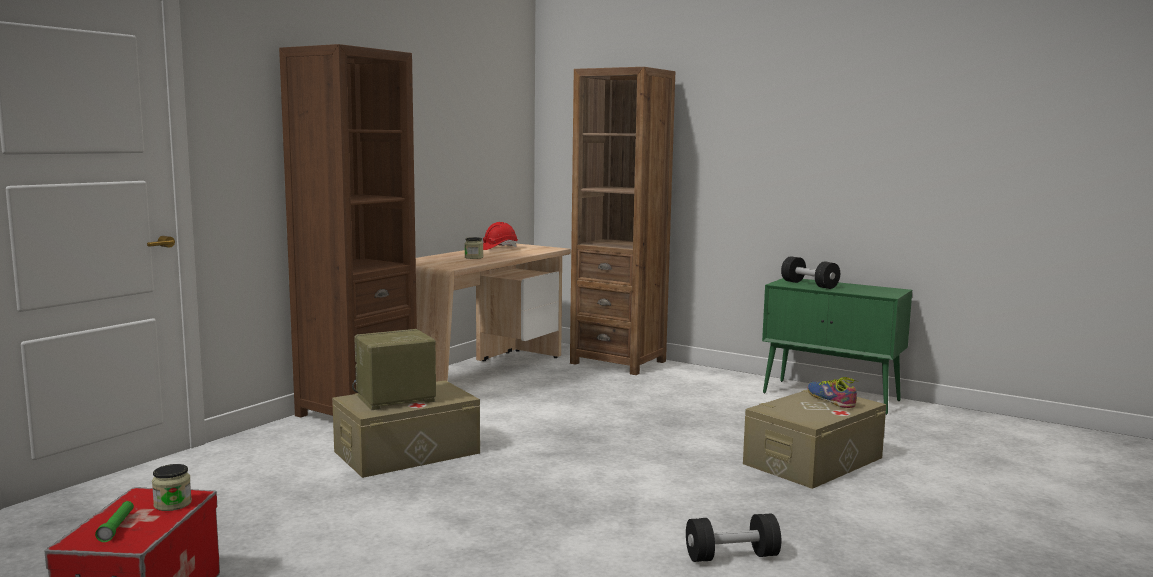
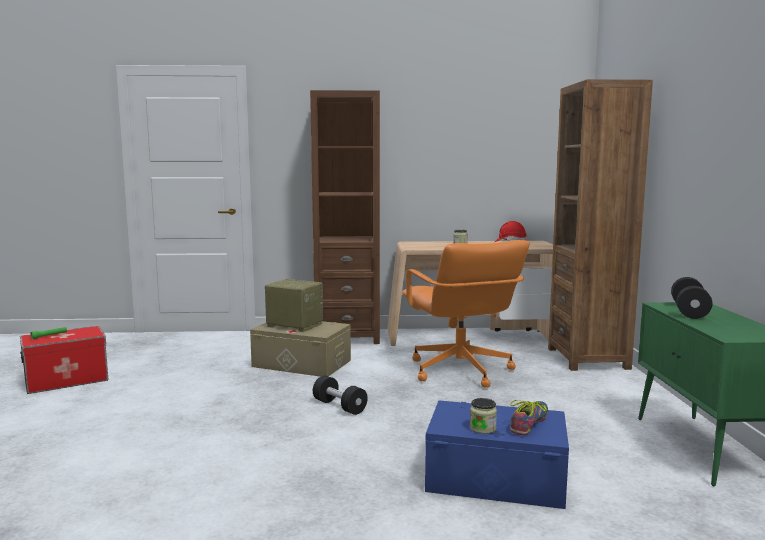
camera: 55 degrees right, 0 degrees up
jar [152,464,192,511] -> jar moved to [470,398,497,434]
black dumbbell [686,513,781,562] -> black dumbbell moved to [313,375,368,415]
beige storage box [743,390,886,489] -> blue storage box [425,400,569,509]
none -> orange office chair [402,240,529,388]

